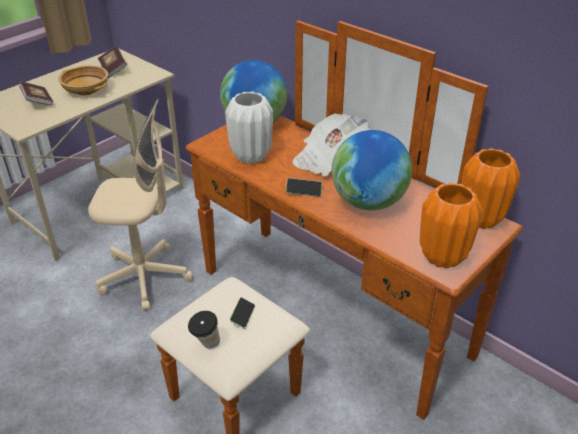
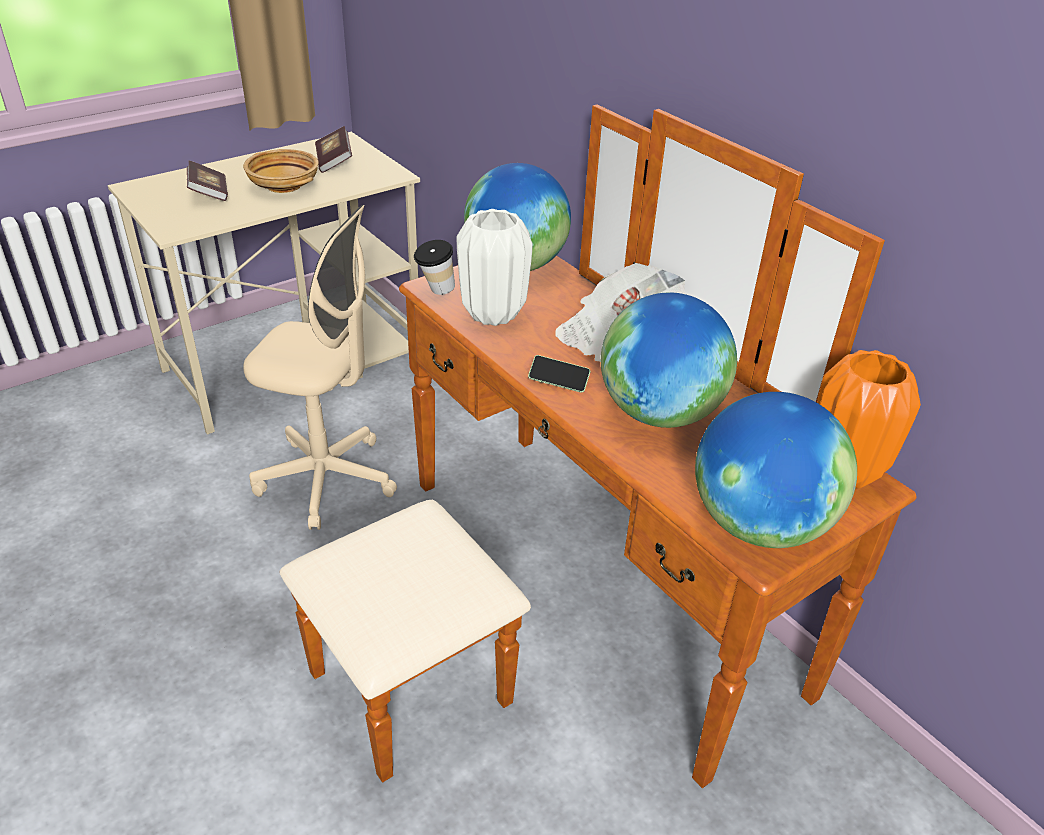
camera: 10 degrees right, 0 degrees up
cup [188,311,220,349] -> cup moved to [414,240,455,295]
phone [229,297,255,329] -> none
orange vase [420,183,483,269] -> globe [695,392,857,548]

